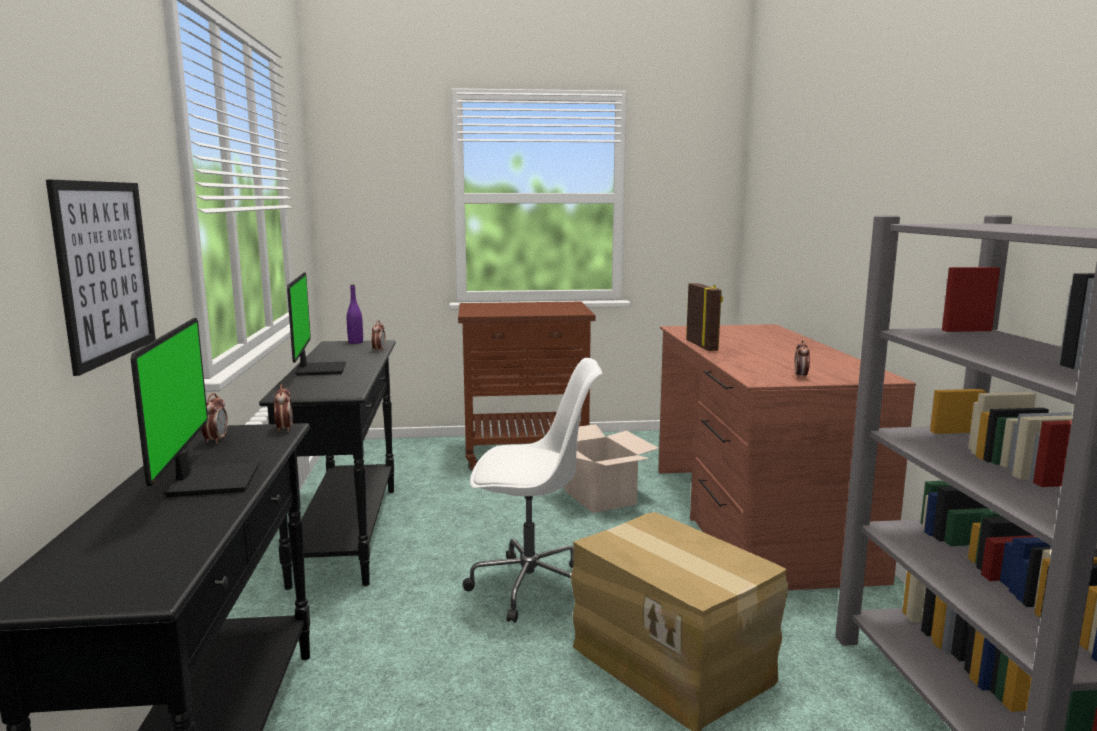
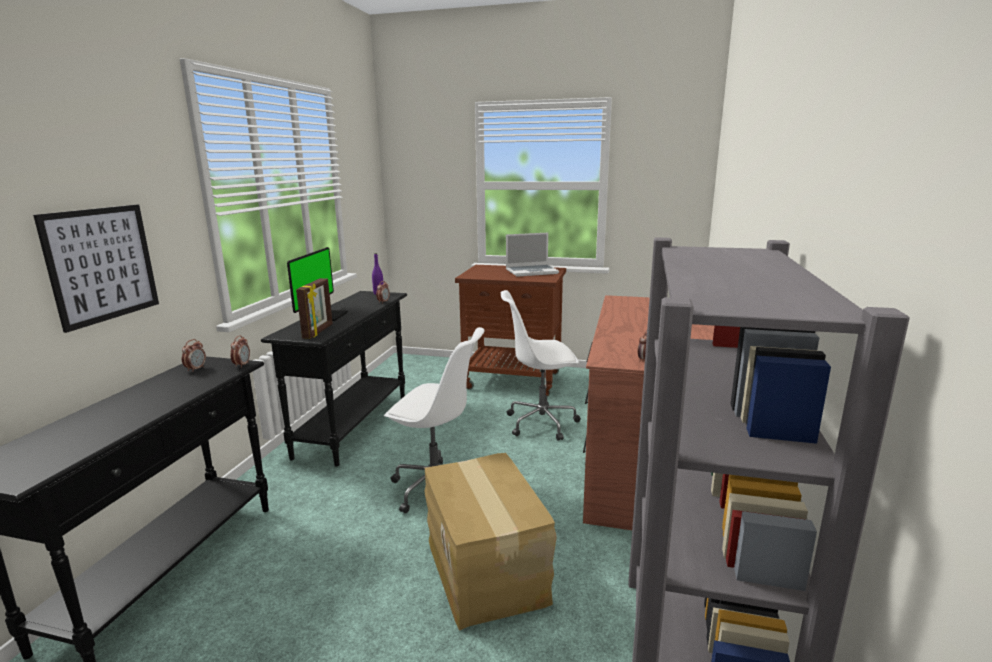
camera: 20 degrees right, 5 degrees up
monitor [131,318,259,497] -> none
cardboard box [564,424,659,513] -> white office chair [501,290,581,441]
picture frame [686,283,723,351] -> picture frame moved to [296,278,333,339]
none -> laptop [506,233,559,277]

